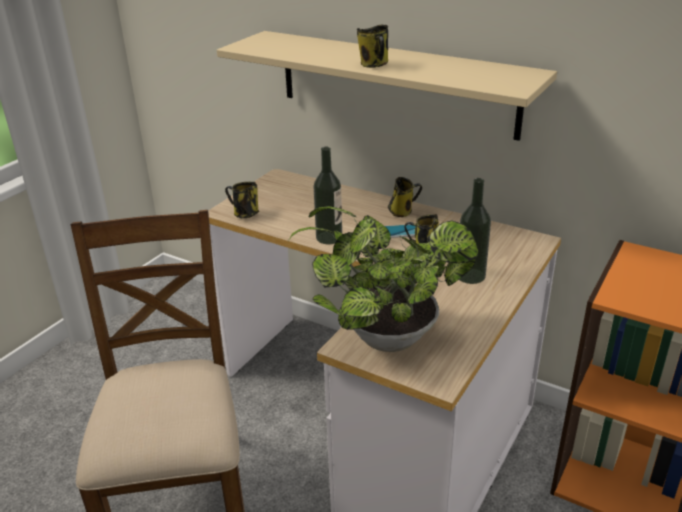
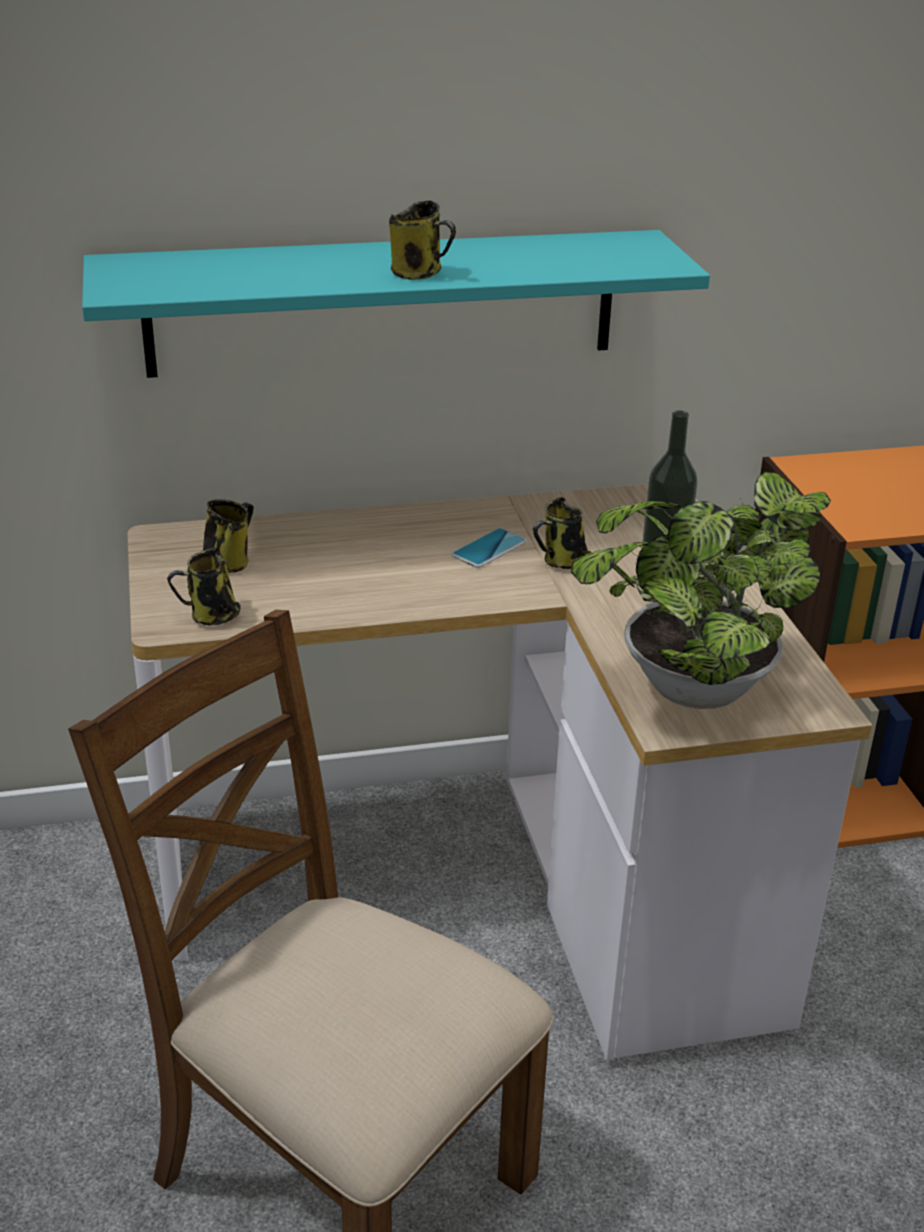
camera: 45 degrees left, 0 degrees up
beige shelf [217,31,557,141] -> turquoise shelf [82,230,710,378]
bottle [313,147,342,245] -> none
mug [388,177,423,217] -> mug moved to [203,499,254,573]

